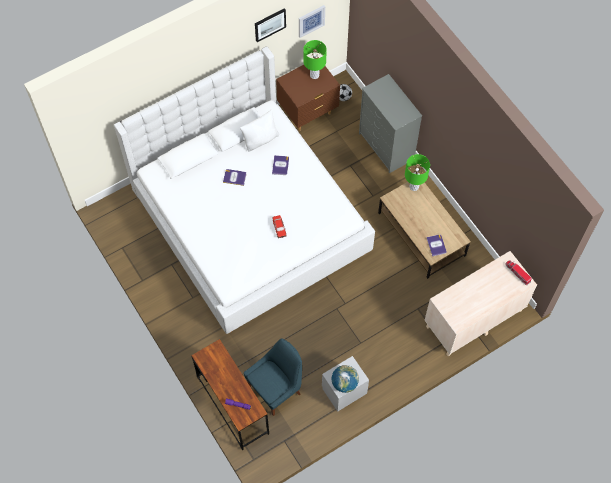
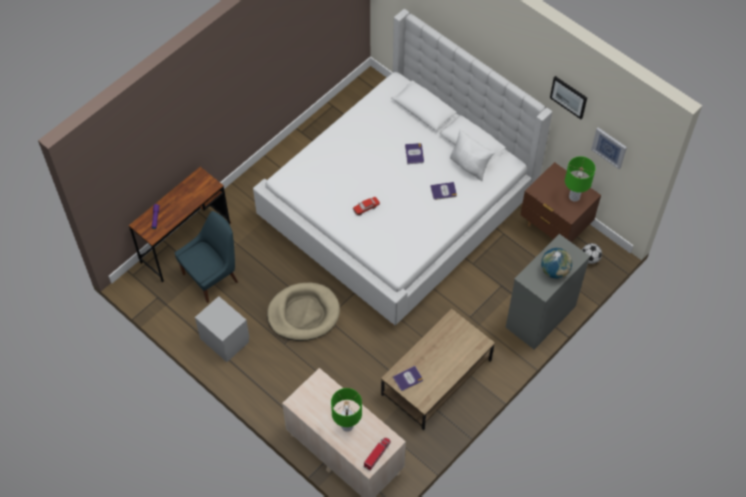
camera: 75 degrees right, 5 degrees down
blue chair [244,338,302,416] -> blue chair turned 75 degrees counterclockwise [175,211,238,303]
globe [332,365,359,393] -> globe moved to [541,248,572,279]
green table lamp [405,154,430,191] -> green table lamp moved to [331,388,362,432]
none -> beige dog bed [267,283,340,341]

